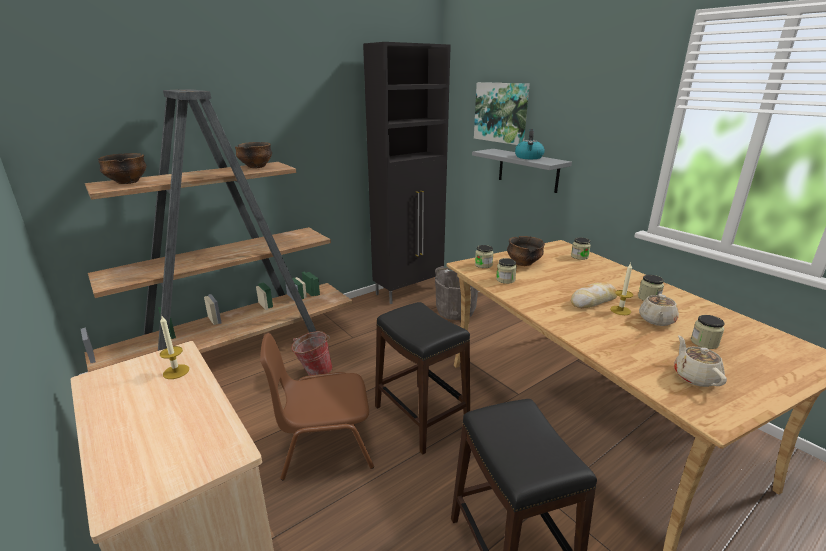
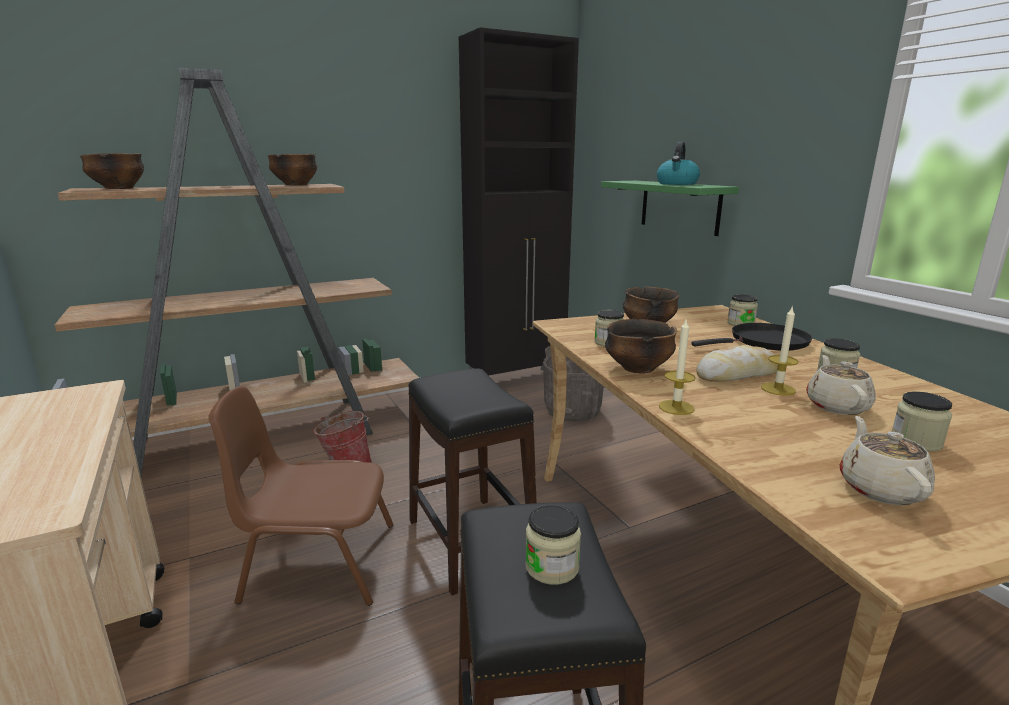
camera: 10 degrees right, 5 degrees down
candle [160,316,189,379] -> candle moved to [659,320,696,415]
grey shelf [472,149,572,193] -> green shelf [601,181,739,236]
picture [474,82,530,145] -> none
jar [475,245,494,268] -> jar moved to [525,505,581,585]
beige teapot [639,294,679,326] -> beige teapot turned 150 degrees clockwise [806,355,876,415]
none -> bowl [605,319,677,374]
none -> black frying pan [691,323,812,350]

